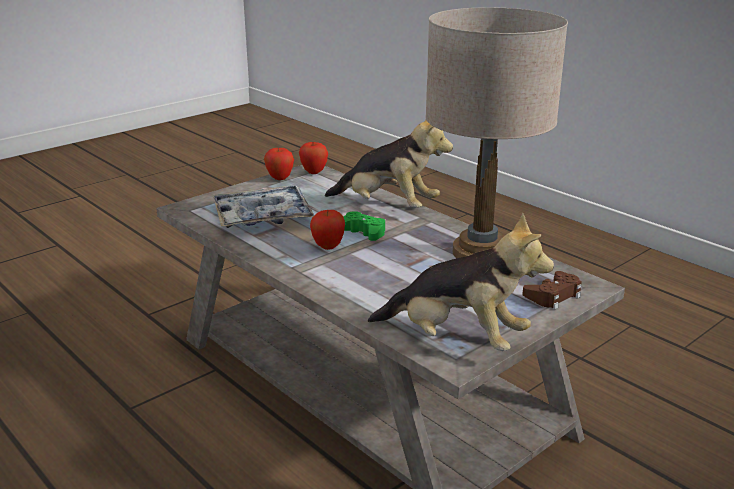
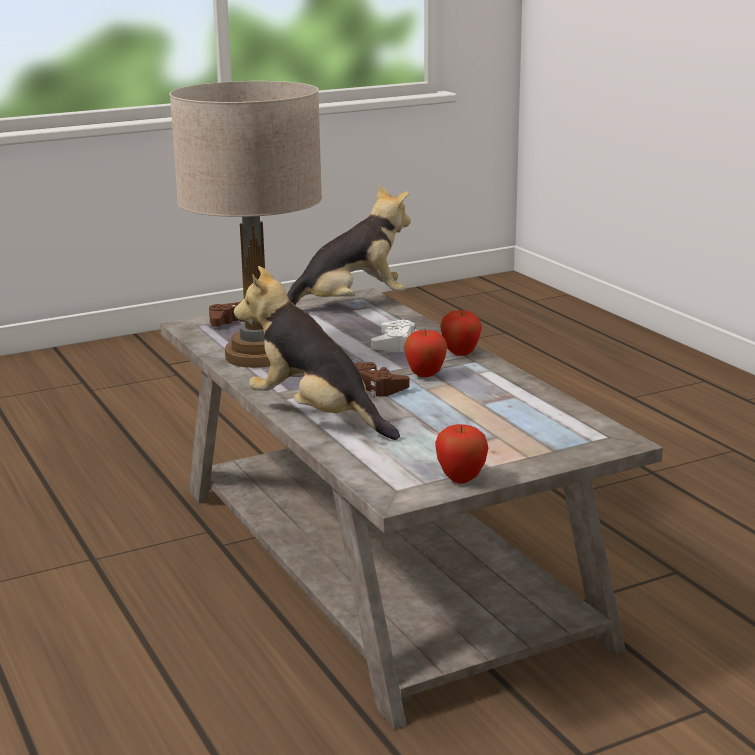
camera: 165 degrees left, 5 degrees down
tray [213,186,314,228] -> none
apple [299,142,328,174] -> apple moved to [440,309,482,356]
green game controller [343,211,385,241] -> brown game controller [354,362,409,398]
plush toy [368,213,554,351] -> plush toy turned 120 degrees clockwise [287,185,411,305]
none -> white game controller [371,320,416,352]

